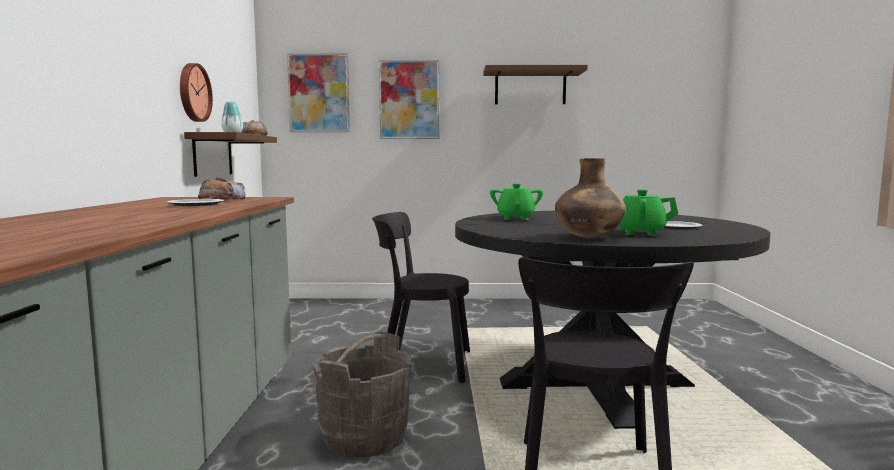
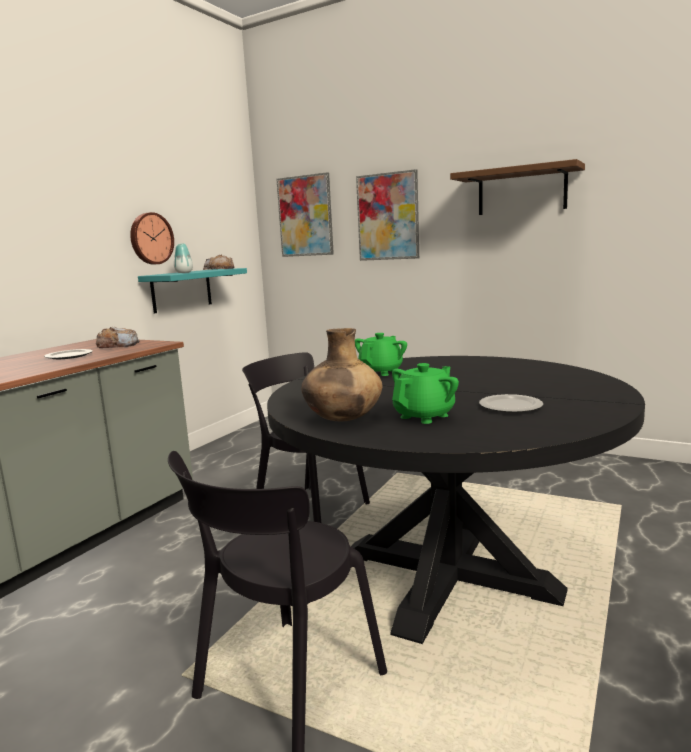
camera: 30 degrees right, 5 degrees up
brown shelf [184,132,277,177] -> turquoise shelf [138,268,247,314]
grey bucket [313,332,412,457] -> none
green teapot [618,189,678,236] -> green teapot turned 90 degrees clockwise [392,363,459,424]

